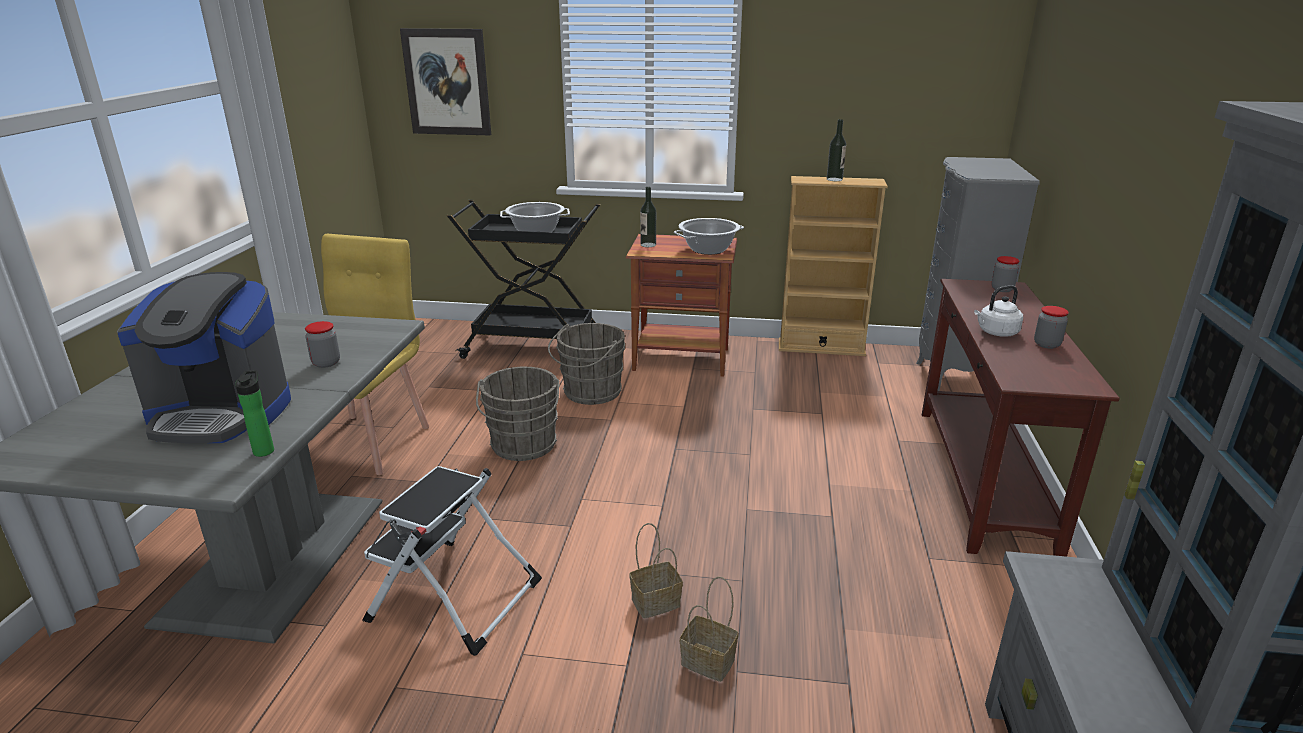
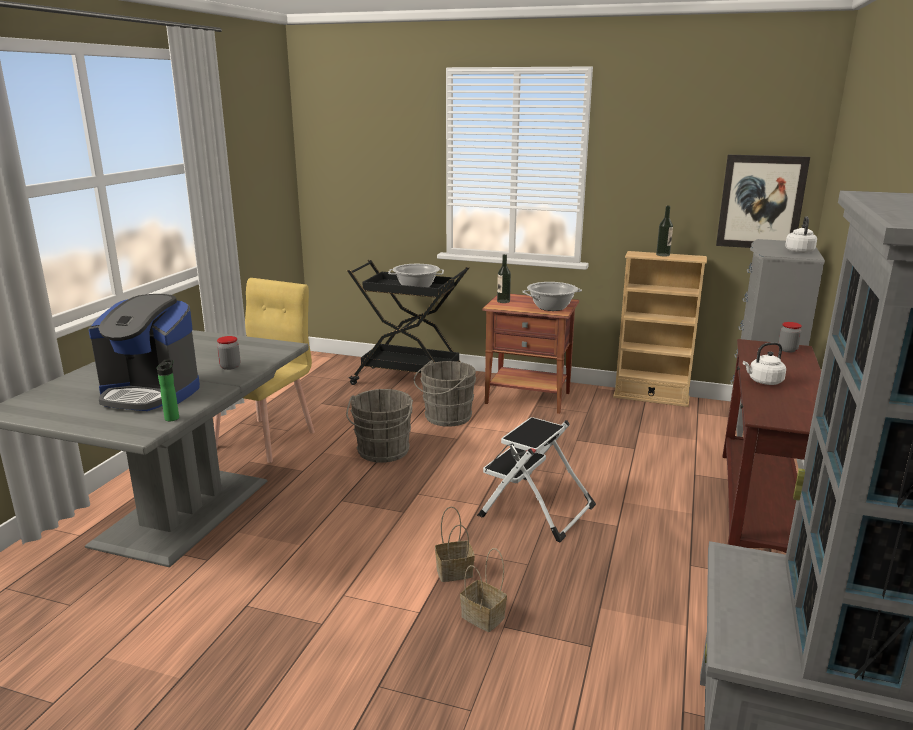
camera: 10 degrees right, 5 degrees down
step ladder [362,466,542,656] -> step ladder moved to [477,417,596,542]
picture [400,28,491,135] -> picture moved to [716,155,810,248]
jar [1034,306,1069,349] -> none
none -> white kettle [785,216,817,253]

